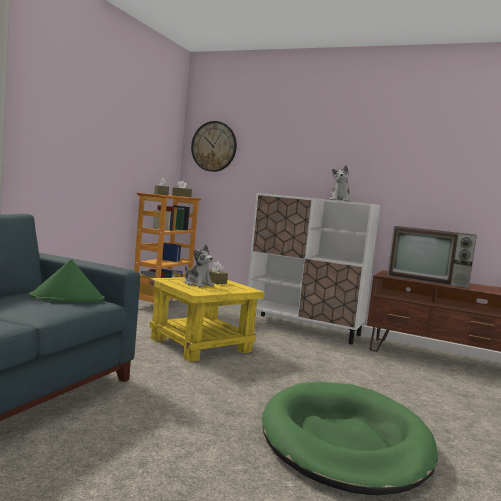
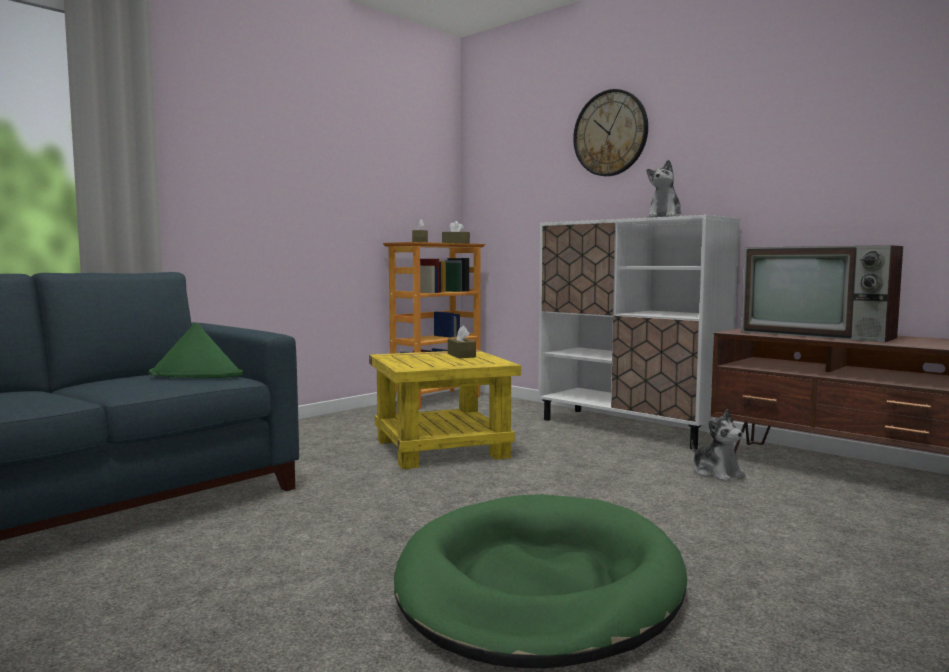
camera: 20 degrees right, 0 degrees up
plush toy [185,244,214,287] -> plush toy moved to [691,409,746,482]
wall clock [191,121,237,172] -> wall clock moved to [573,89,648,176]

